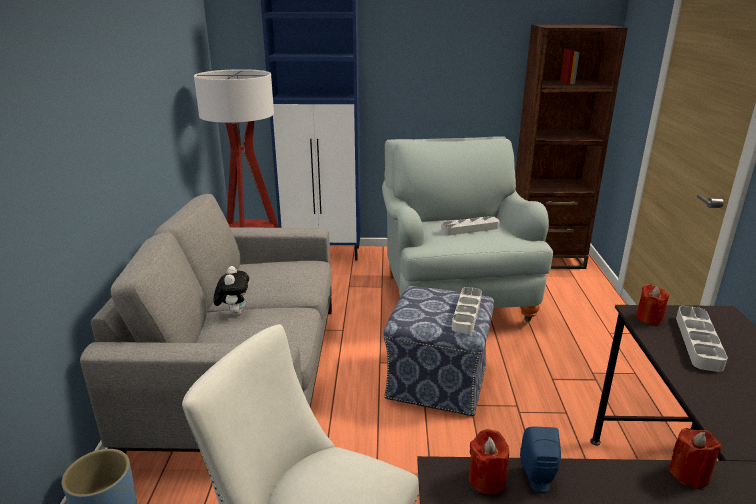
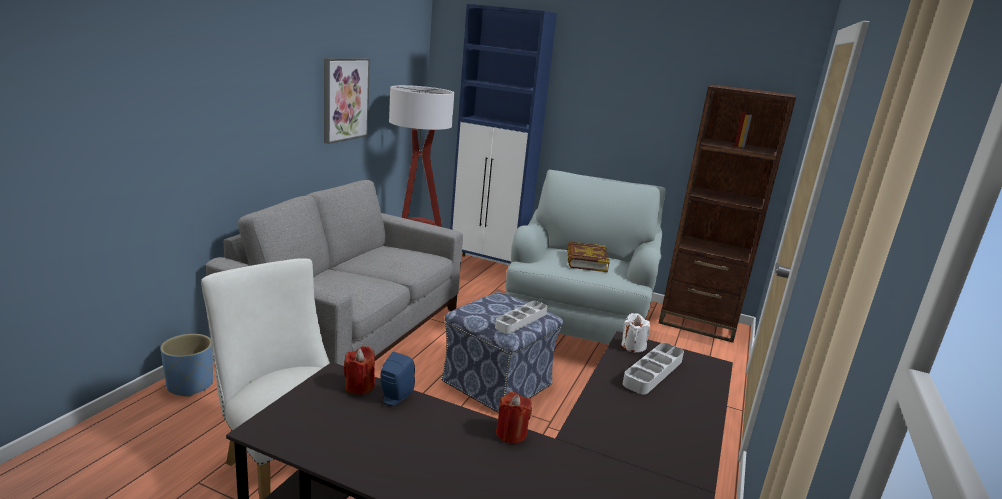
camera: 20 degrees right, 5 degrees down
plush toy [214,266,249,316] -> none
grey tray [441,216,499,235] -> book [567,242,610,272]
red candle [636,284,669,325] -> white candle [622,313,650,353]
none -> picture [324,58,370,144]

